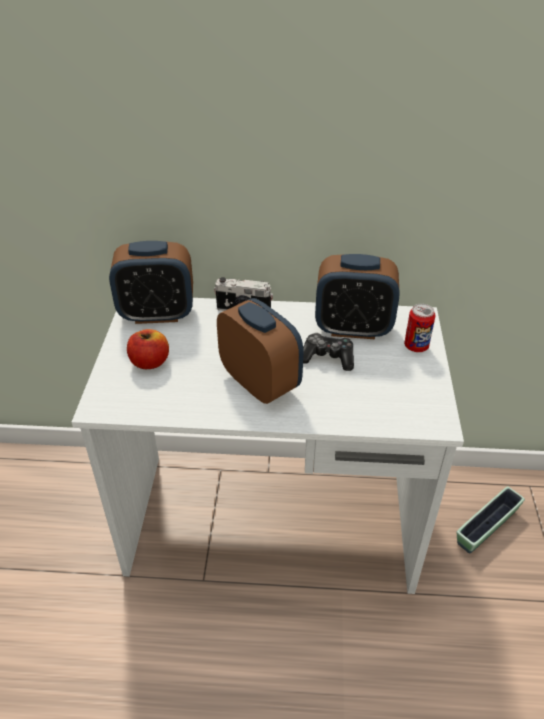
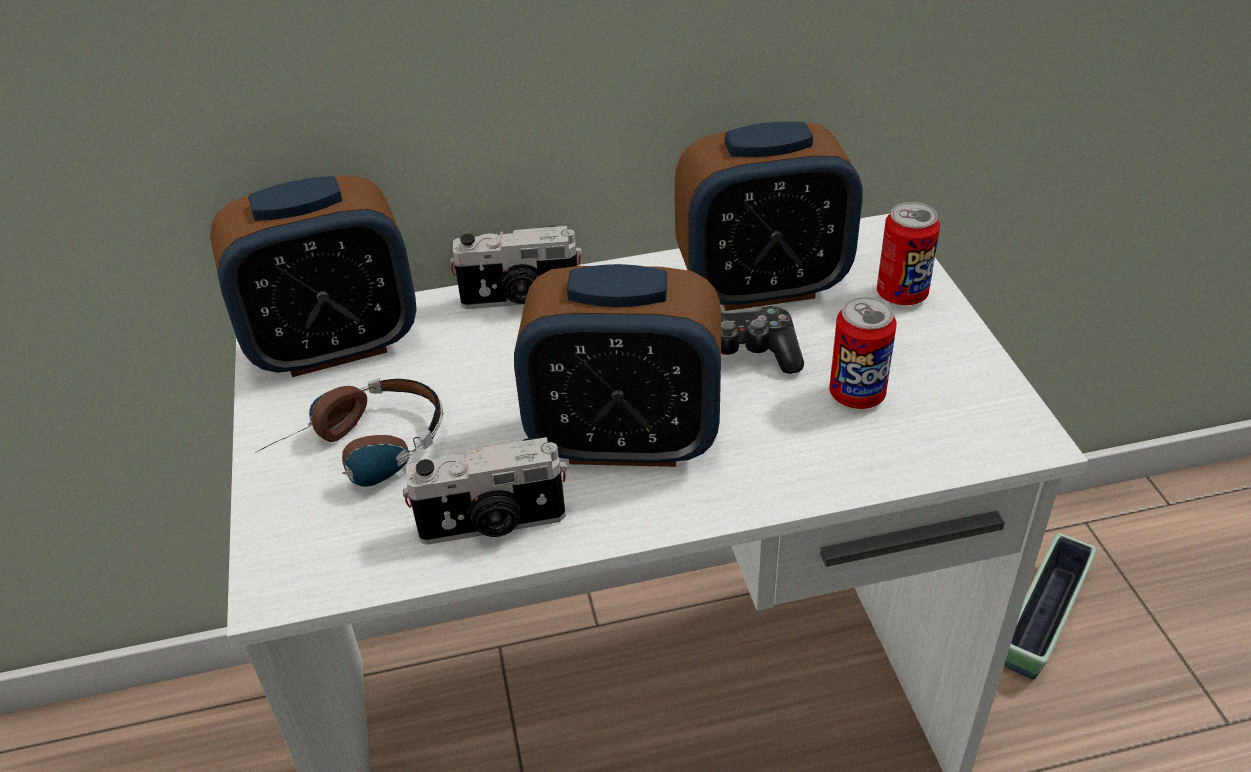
camera: 15 degrees left, 0 degrees up
apple [127,329,169,369] -> headphones [255,378,444,487]
alarm clock [217,298,304,404] -> alarm clock turned 150 degrees clockwise [514,264,721,467]
none -> camera [403,437,567,545]
none -> can [829,297,897,409]

